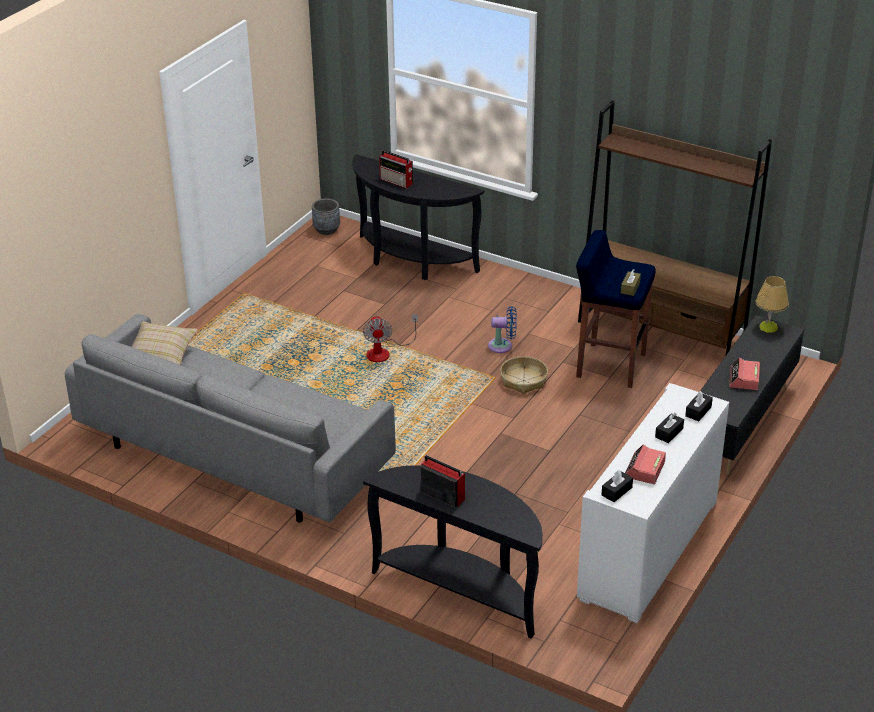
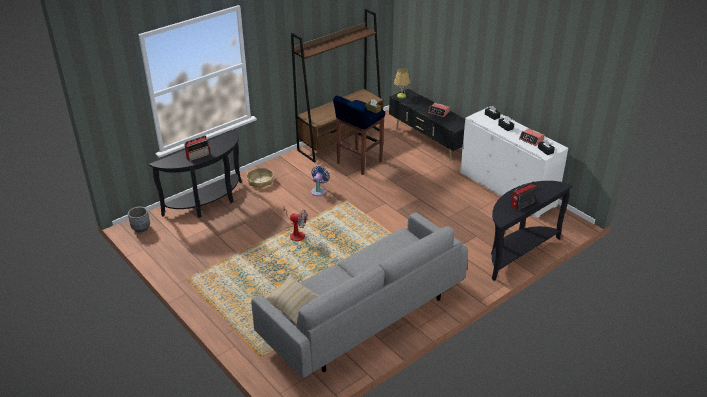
camera: 70 degrees left, 0 degrees up
basket [500,356,548,394] -> basket moved to [247,168,274,189]

